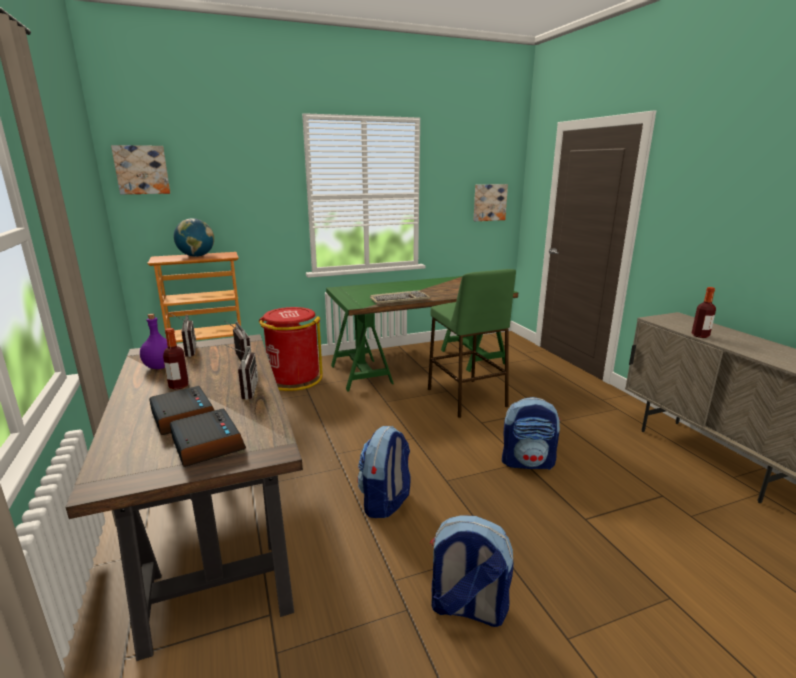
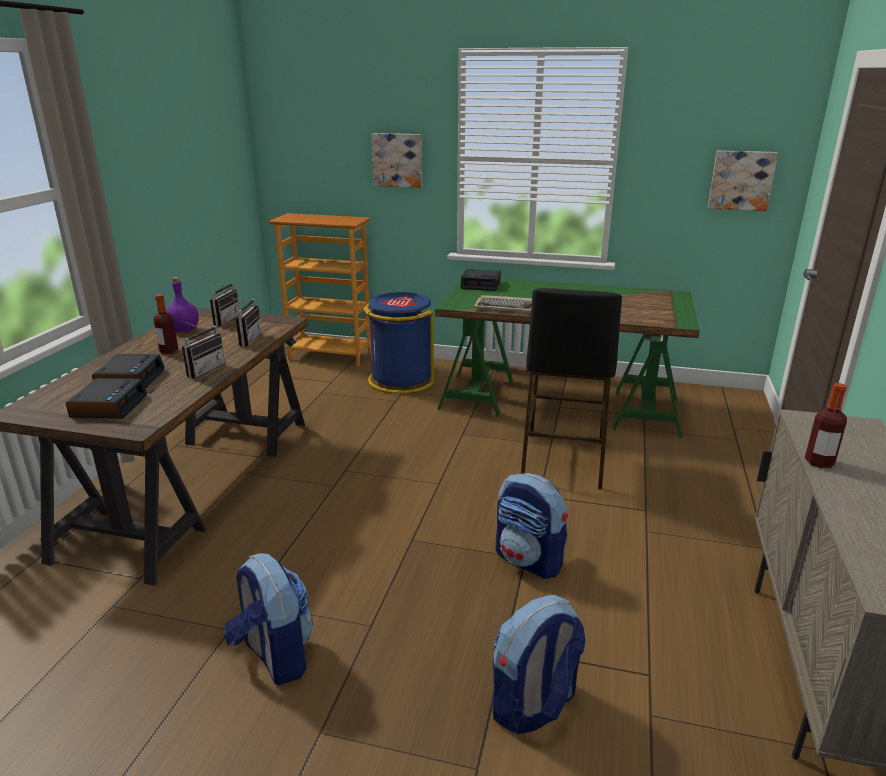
camera: 35 degrees right, 5 degrees up
picture [111,145,170,194] -> picture moved to [371,133,422,188]
globe [174,218,214,257] -> none
red trash can [259,307,323,391] -> blue trash can [363,292,434,394]
backpack [358,426,410,518] -> backpack moved to [493,595,586,735]
green stool [428,269,516,418] -> black stool [521,288,622,490]
none -> alarm clock [461,269,501,291]

